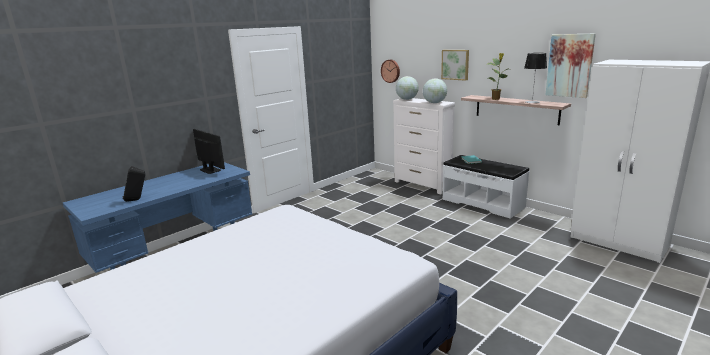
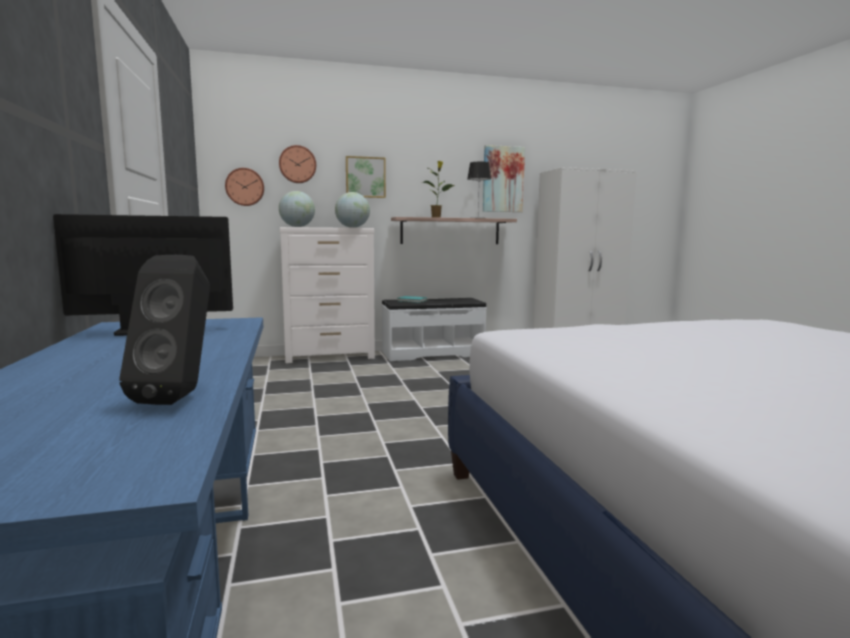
camera: 60 degrees left, 10 degrees down
none -> wall clock [279,145,316,183]

